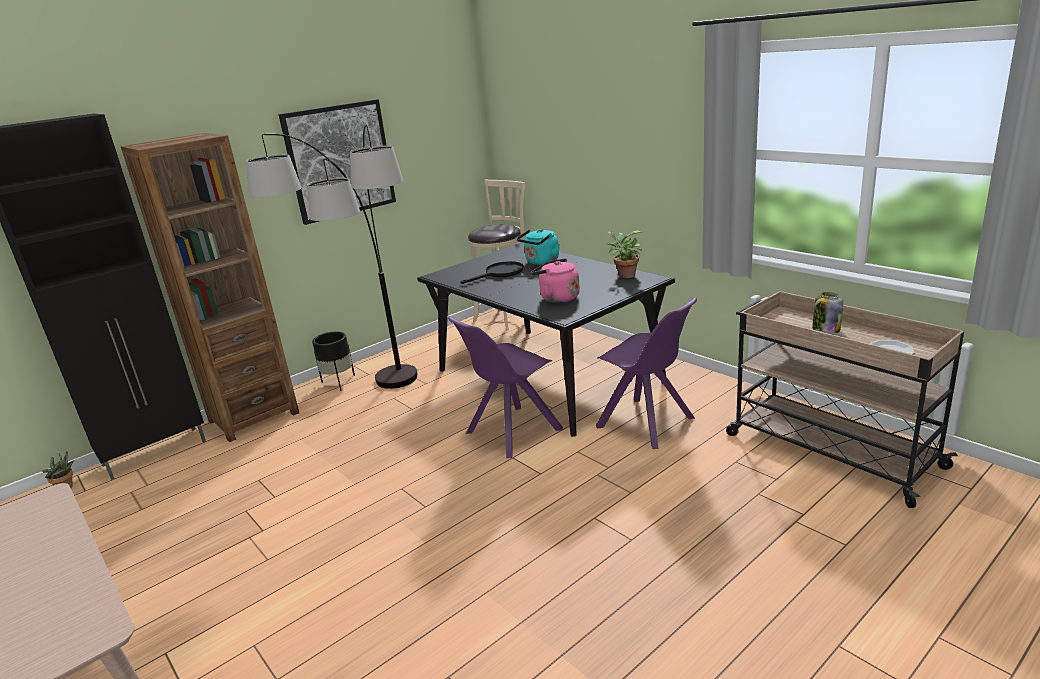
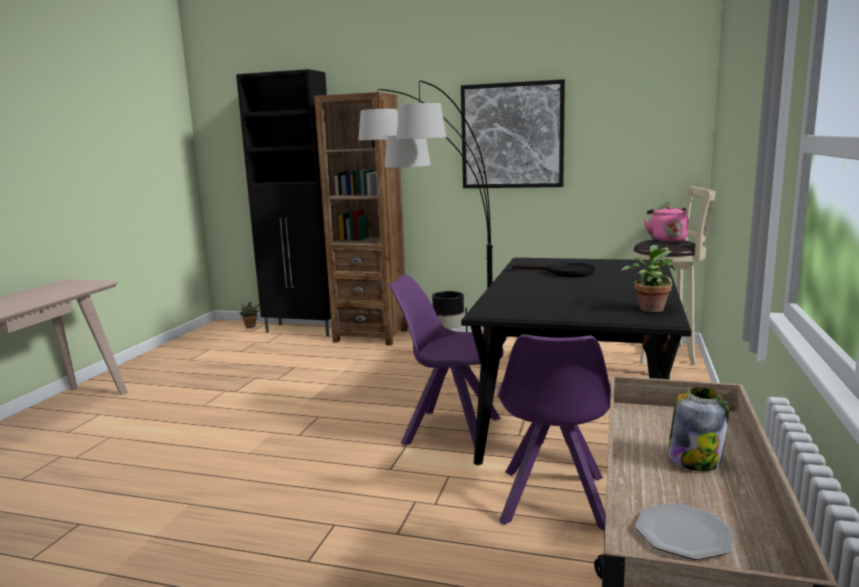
camera: 55 degrees right, 10 degrees down
turquoise kettle [517,229,560,265] -> none
pink kettle [531,258,580,303] -> pink kettle moved to [644,206,689,243]

